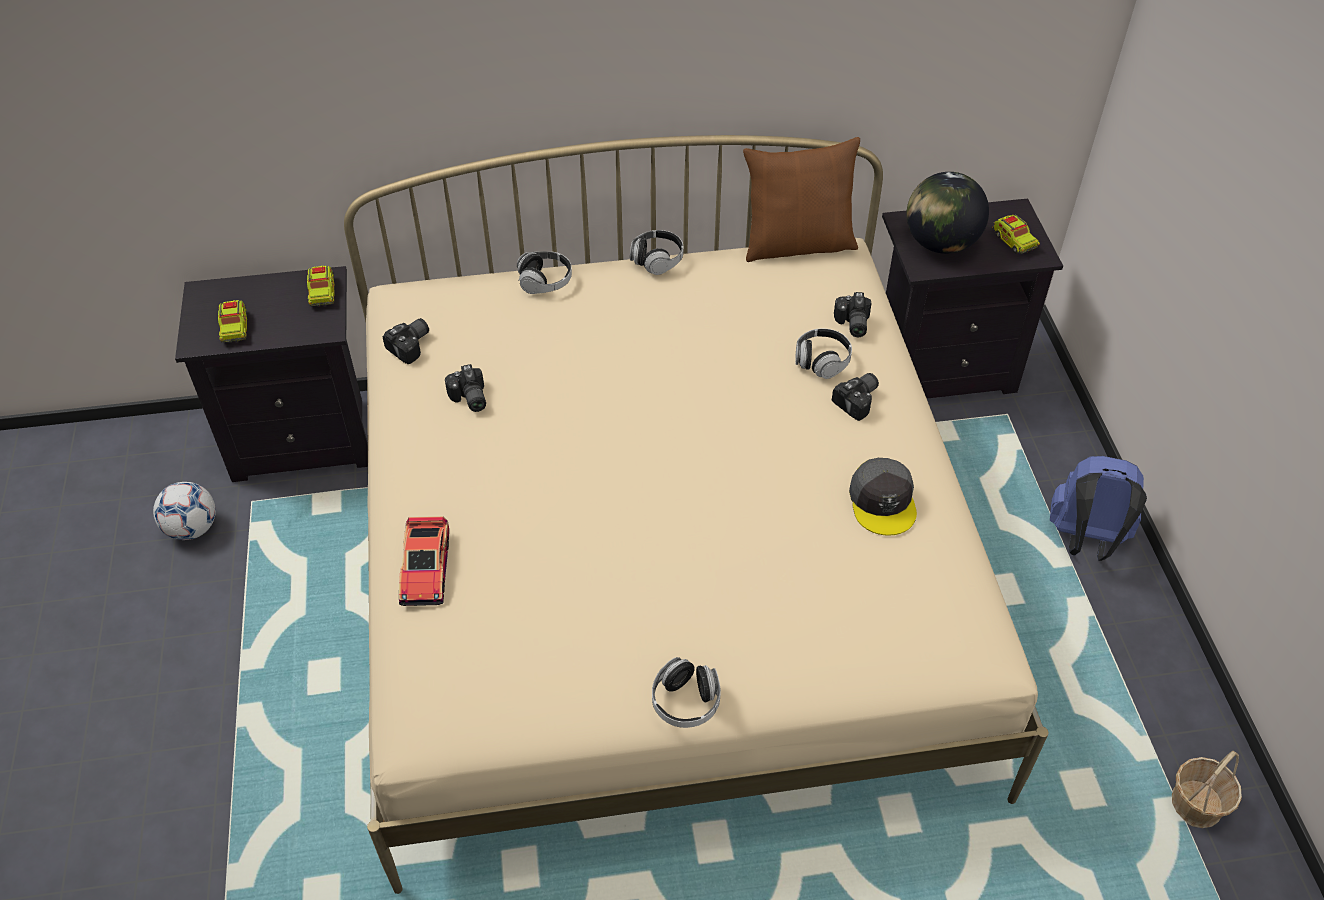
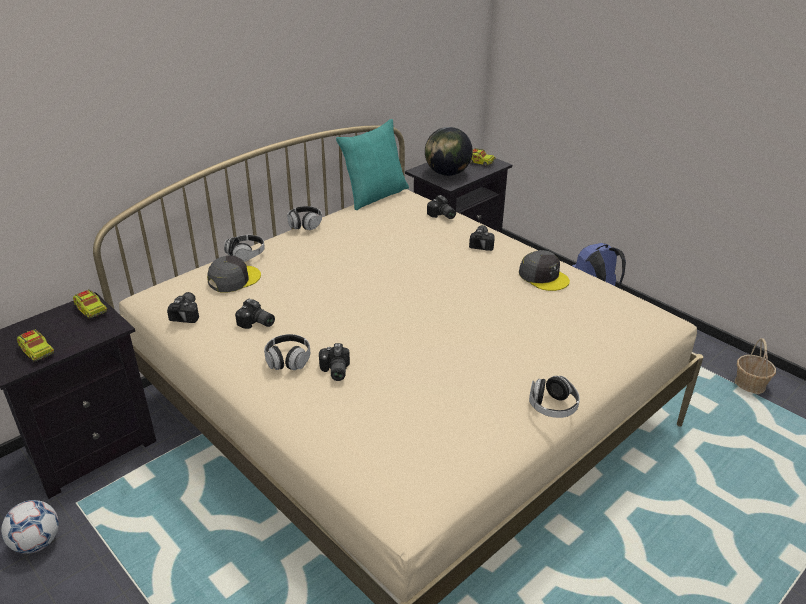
camera: 35 degrees left, 15 degrees down
toy car [399,516,449,606] -> none
brown pillow [743,137,860,262] -> turquoise pillow [336,119,409,210]
headphones [795,328,852,379] -> headphones moved to [264,334,310,370]
none -> grey cap [207,256,261,292]
none -> camera [319,343,350,381]

